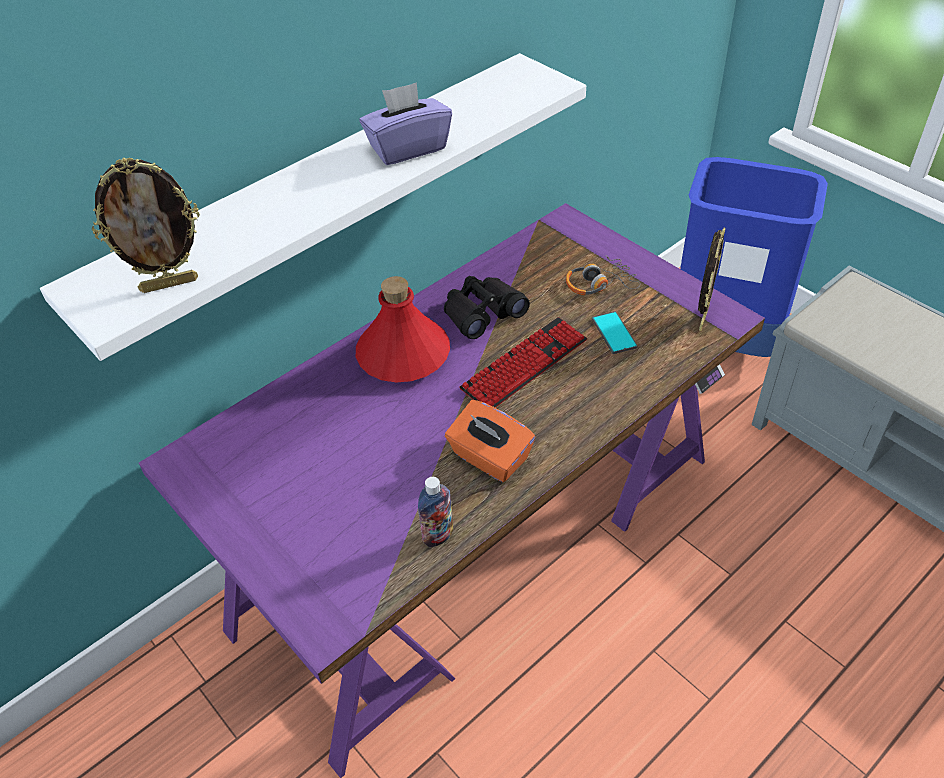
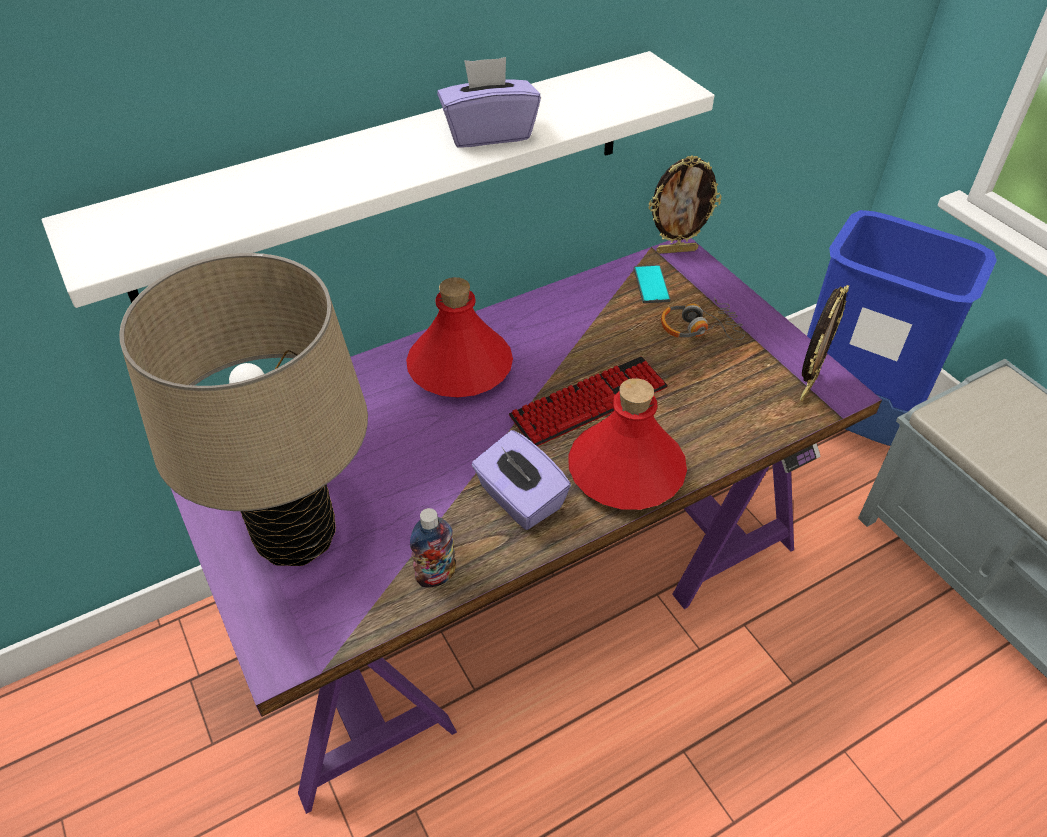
camera: 10 degrees right, 0 degrees up
picture frame [92,157,200,293] -> picture frame moved to [649,155,722,254]
black binoculars [444,276,530,339] -> none
orange tissue box [445,400,535,482] -> purple tissue box [471,430,571,530]
phone [592,311,638,354] -> phone moved to [634,265,670,303]
none -> beige table lamp [119,253,368,566]
none -> red bottle [568,378,687,510]

